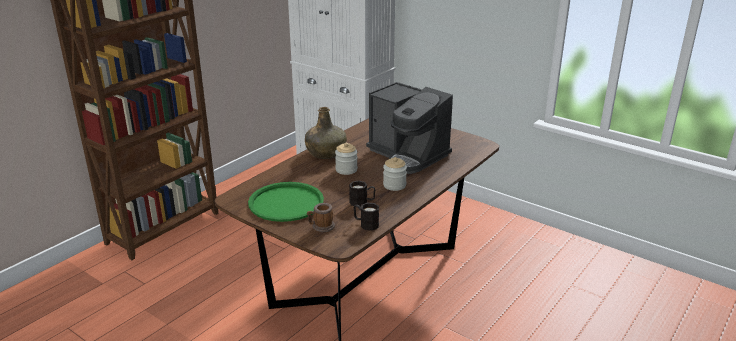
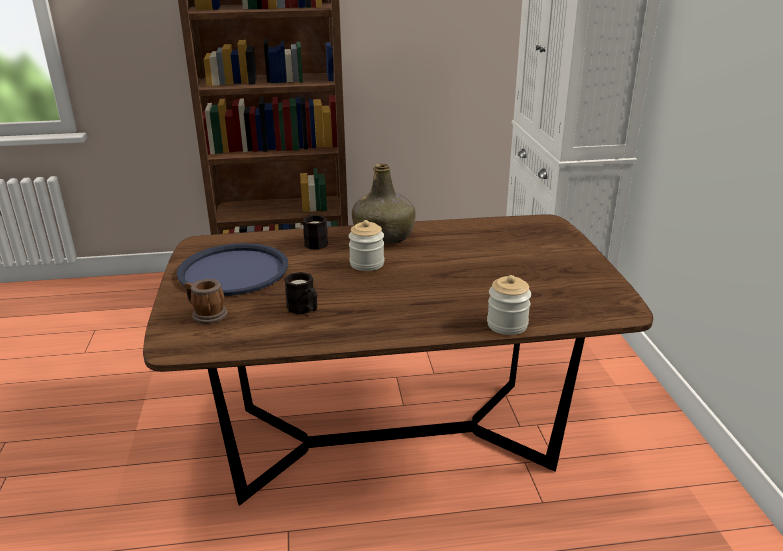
camera: 45 degrees right, 0 degrees up
green tray [248,182,324,222] -> blue tray [177,243,288,296]
black mug [354,203,379,231] -> black mug moved to [303,214,328,250]
coffee machine [366,82,453,174] -> none
jar [383,157,407,191] -> jar moved to [487,275,531,335]

